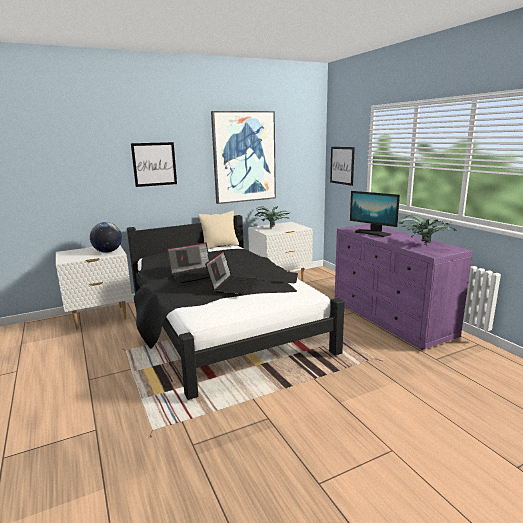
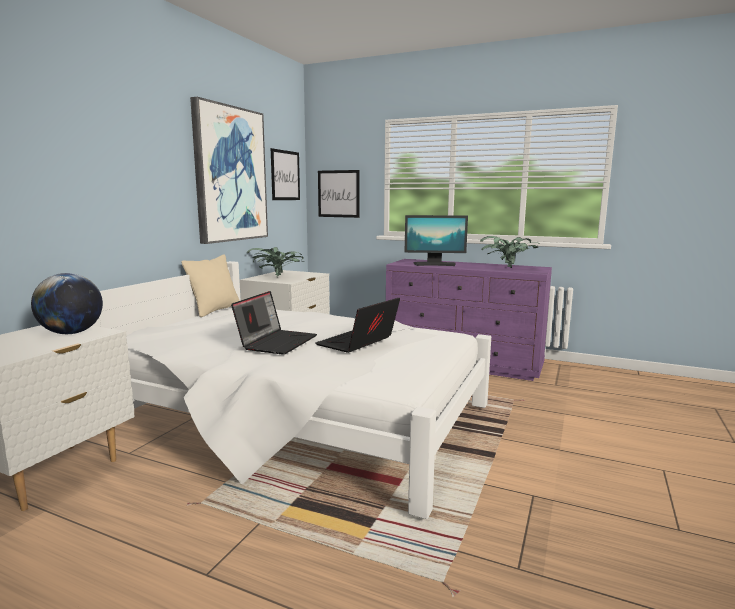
camera: 40 degrees left, 5 degrees down
black bed [127,215,345,400] -> white bed [92,261,491,519]
picture [131,142,177,187] -> picture moved to [271,148,300,200]
laptop [205,251,257,295] -> laptop turned 120 degrees counterclockwise [315,298,400,353]

